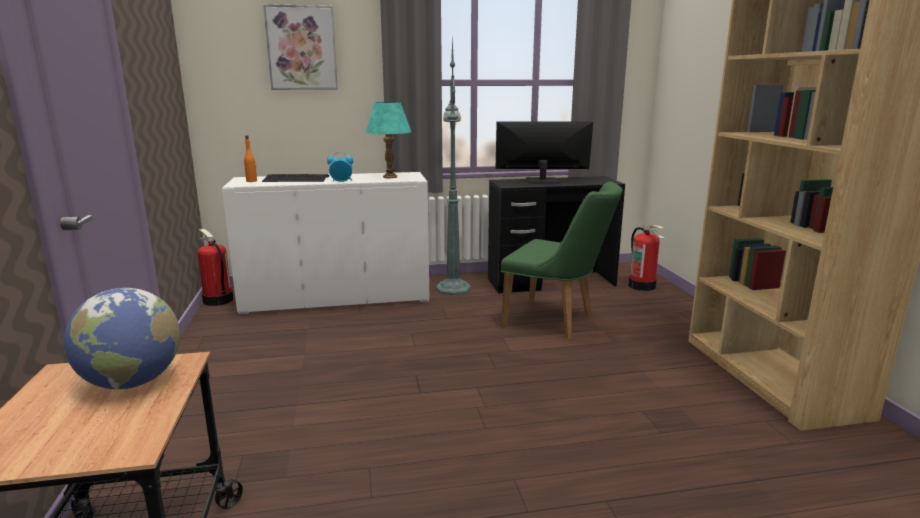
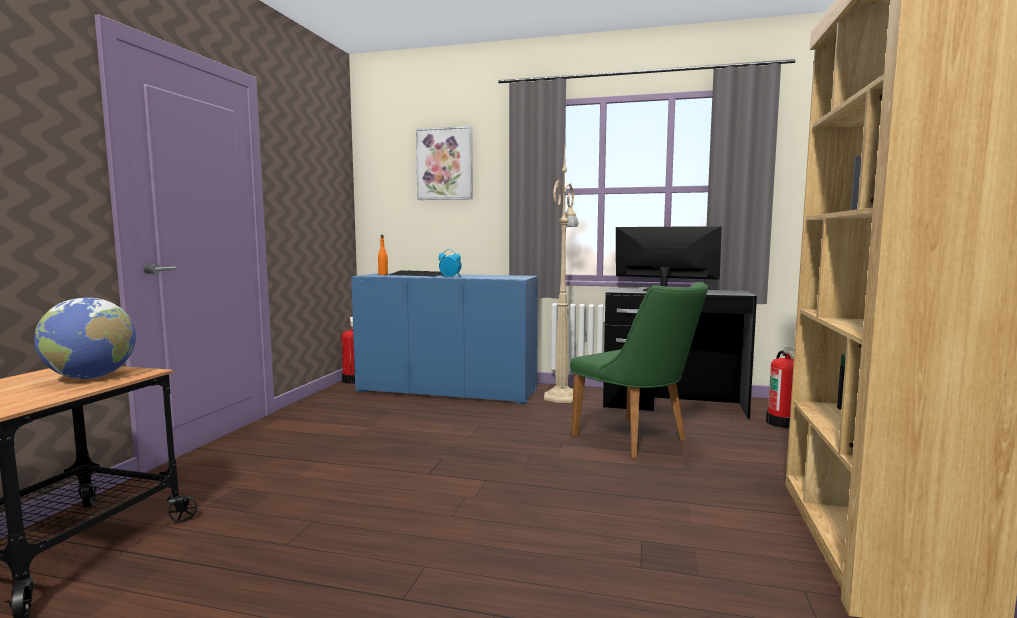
camera: 25 degrees right, 10 degrees down
white cabinet [222,172,430,315] -> blue cabinet [351,273,538,404]
turquoise table lamp [366,102,411,178] -> none
green floor lamp [436,36,471,295] -> beige floor lamp [544,148,578,403]

